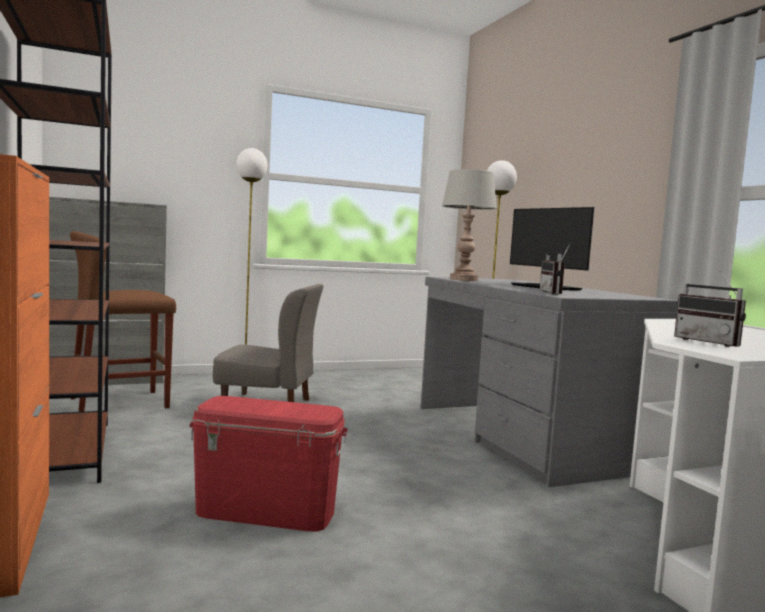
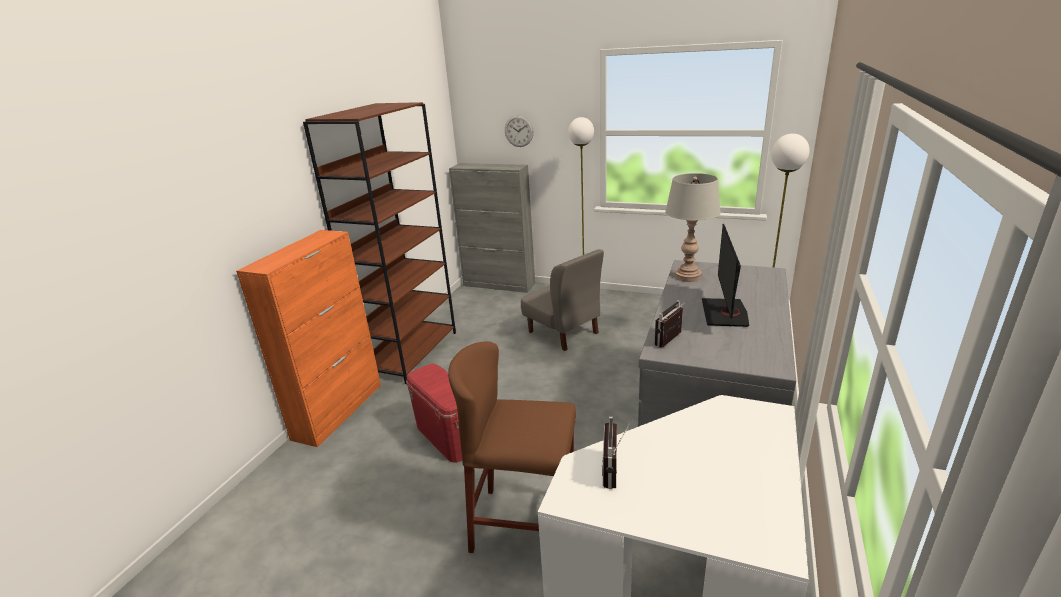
camera: 45 degrees right, 20 degrees up
brown stool [70,231,176,412] -> brown stool moved to [448,341,576,553]
none -> wall clock [505,115,534,147]

